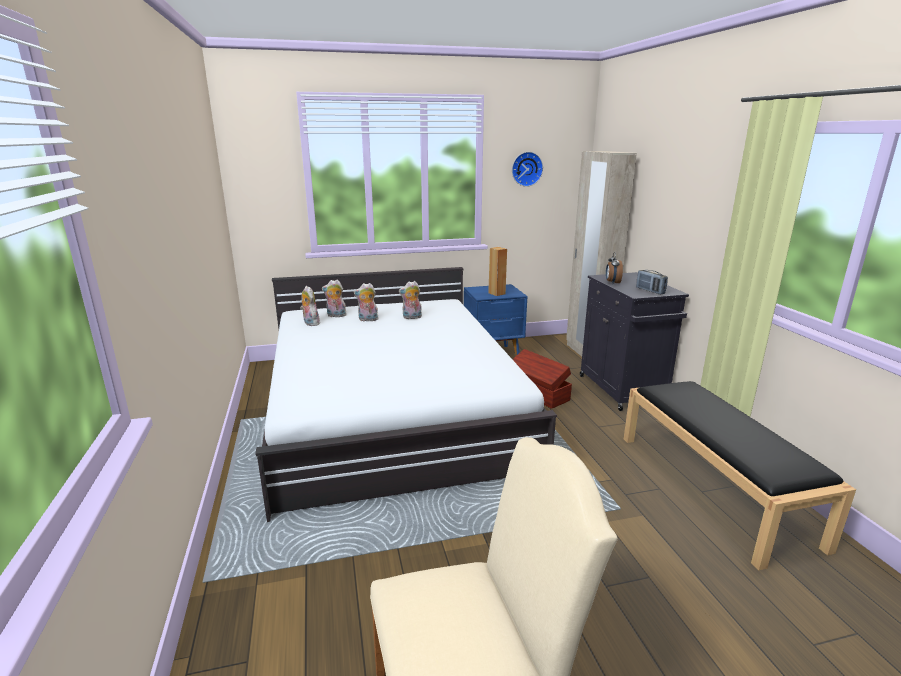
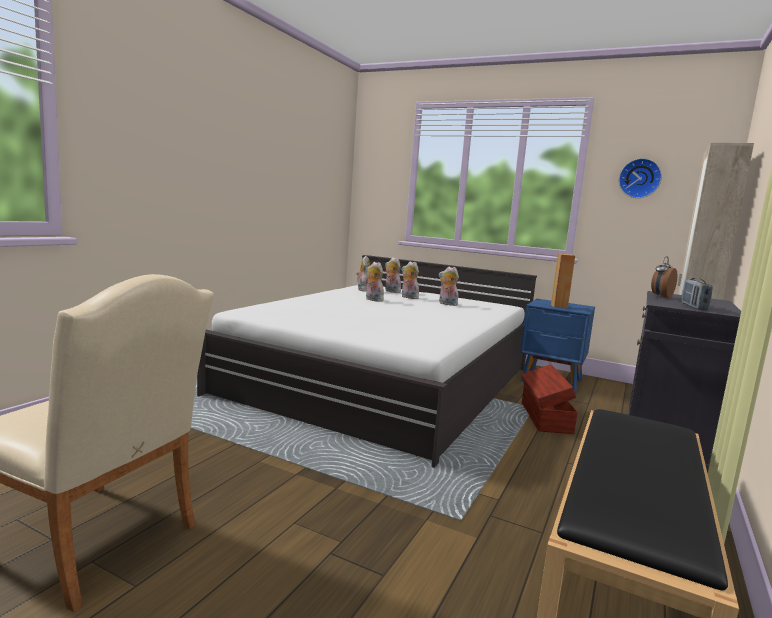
camera: 40 degrees right, 10 degrees down
none -> plush toy [366,262,384,302]

